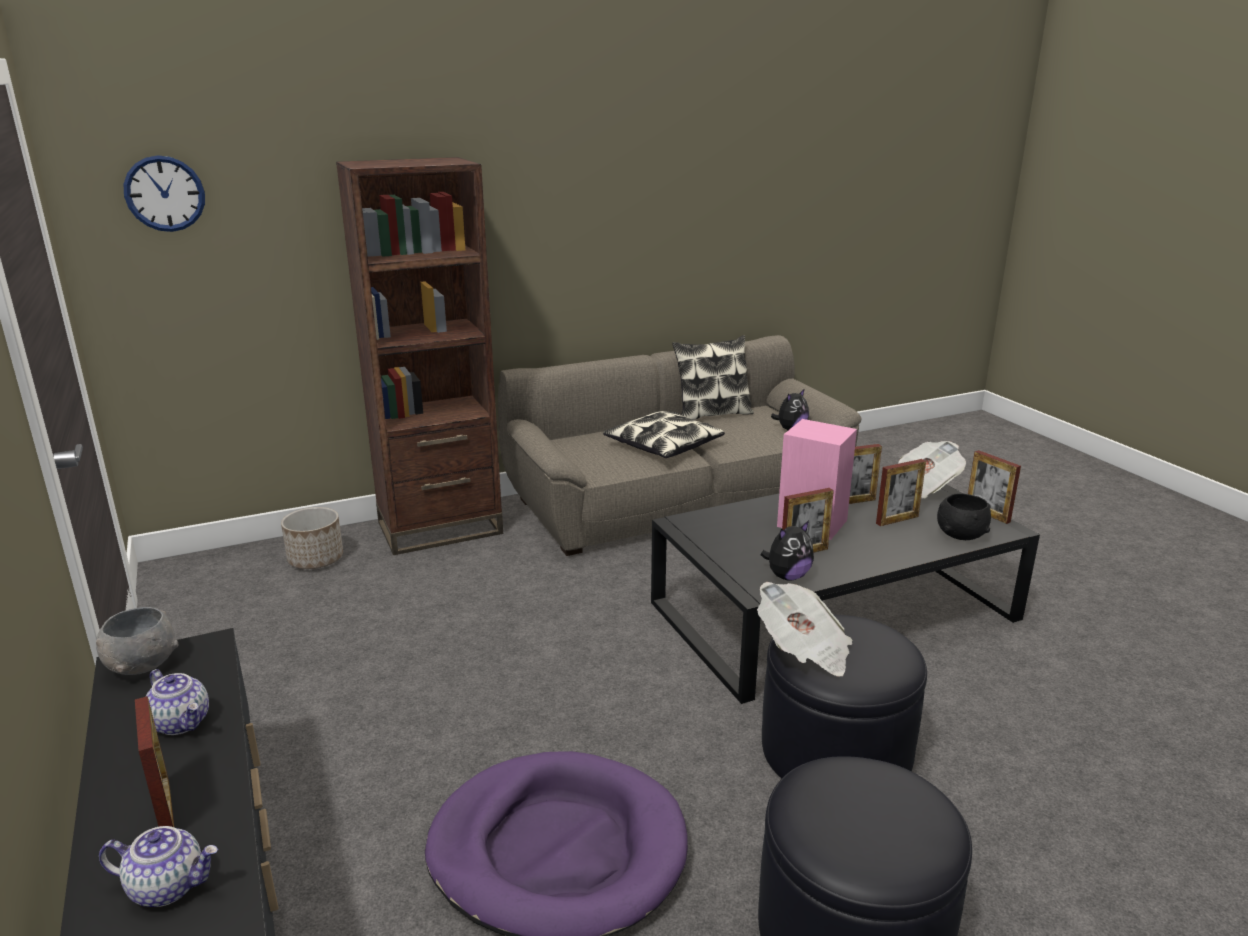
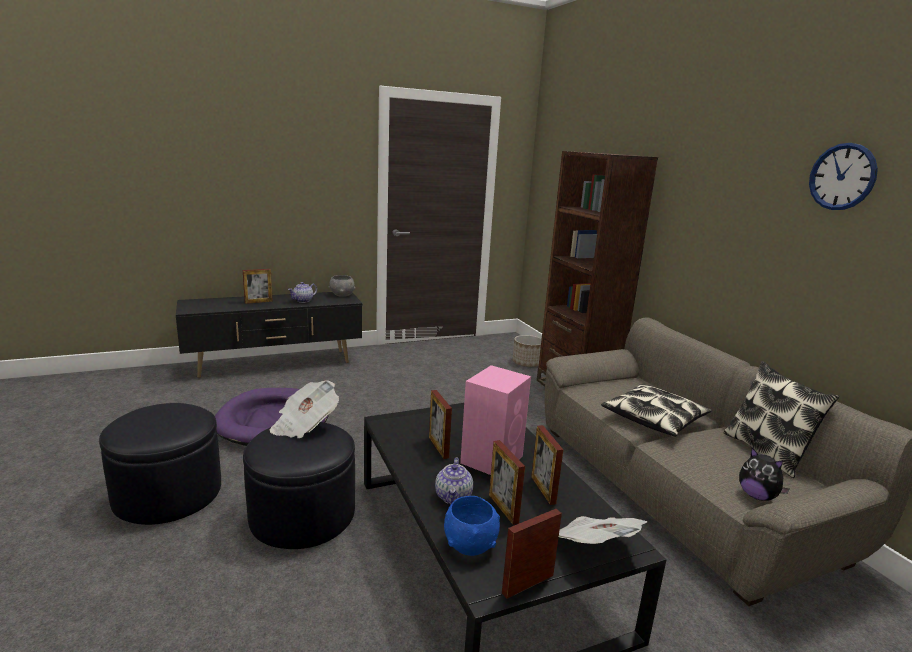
camera: 90 degrees right, 5 degrees down
teapot [99,826,218,907] -> teapot moved to [435,458,473,505]
wall clock [124,155,205,232] -> wall clock moved to [809,143,878,210]
plush toy [761,521,814,581] -> none
black bowl [937,493,991,540] -> blue bowl [444,496,500,556]

